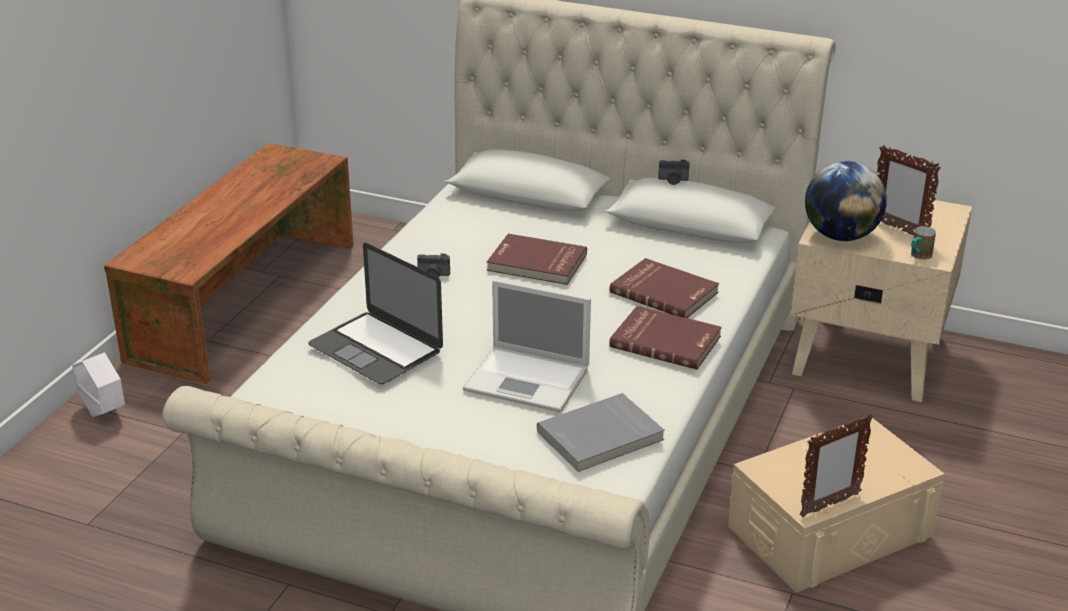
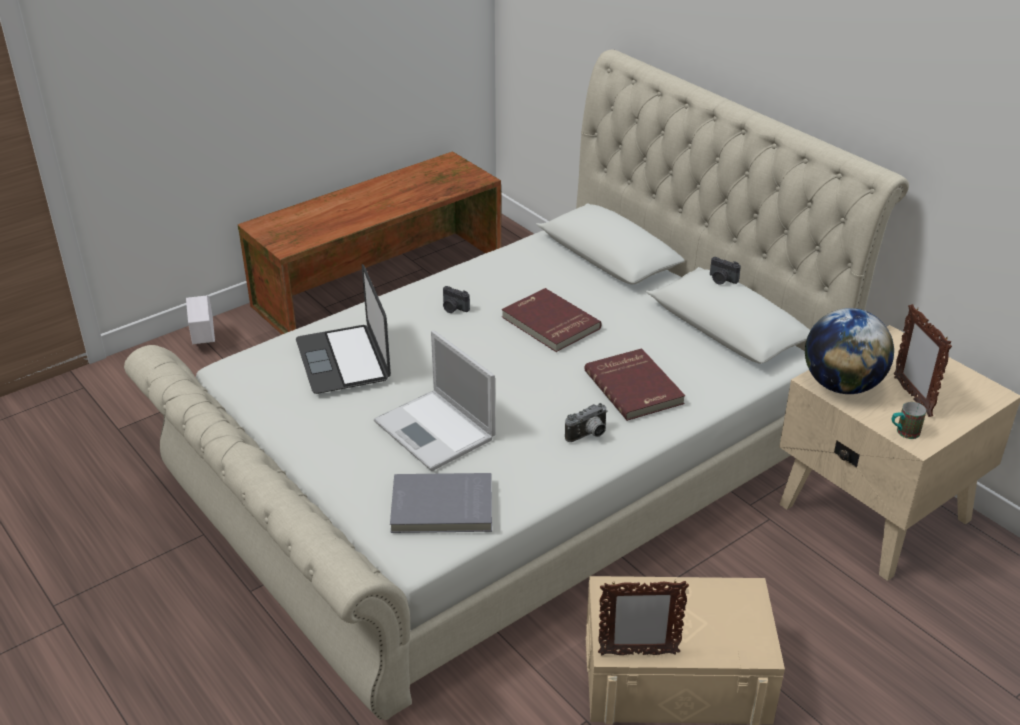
camera: 30 degrees right, 5 degrees up
red book [609,306,722,370] -> camera [565,403,608,442]

